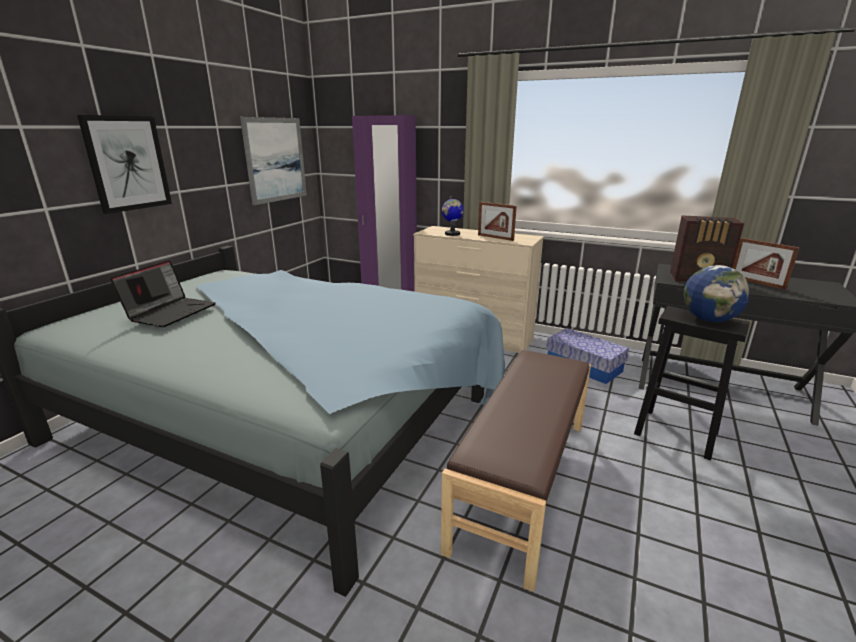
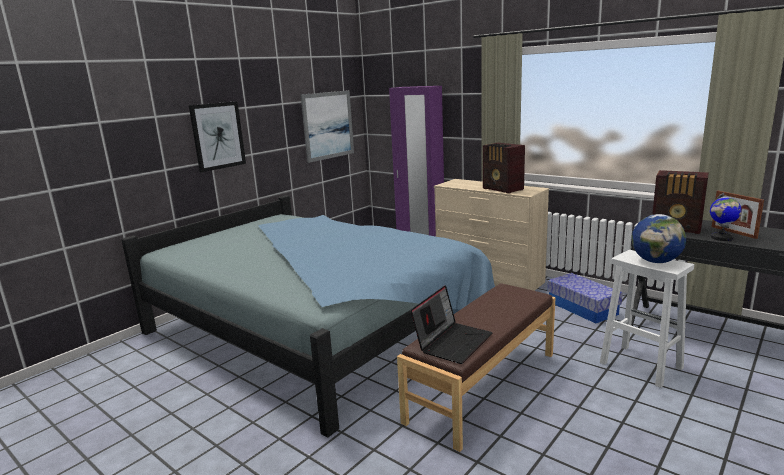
camera: 15 degrees right, 5 degrees down
laptop [110,260,216,327] -> laptop moved to [410,285,493,364]
globe [442,196,464,236] -> globe moved to [710,193,742,241]
picture frame [478,202,517,241] -> radio [483,143,525,194]
black stool [634,306,750,460] -> white stool [600,250,694,388]

